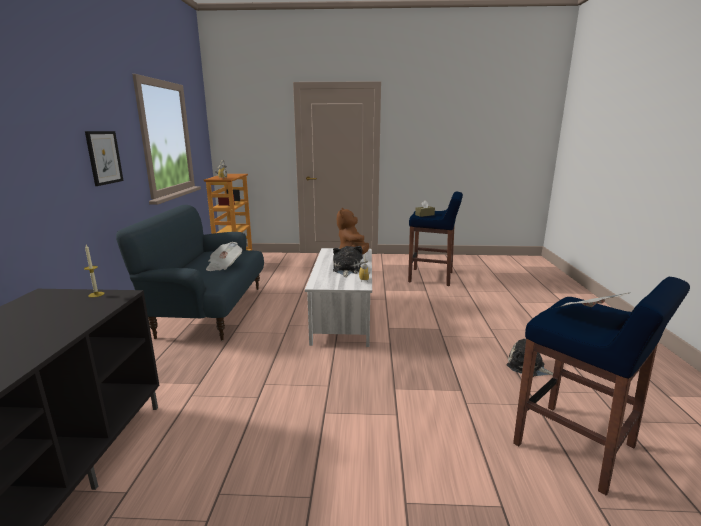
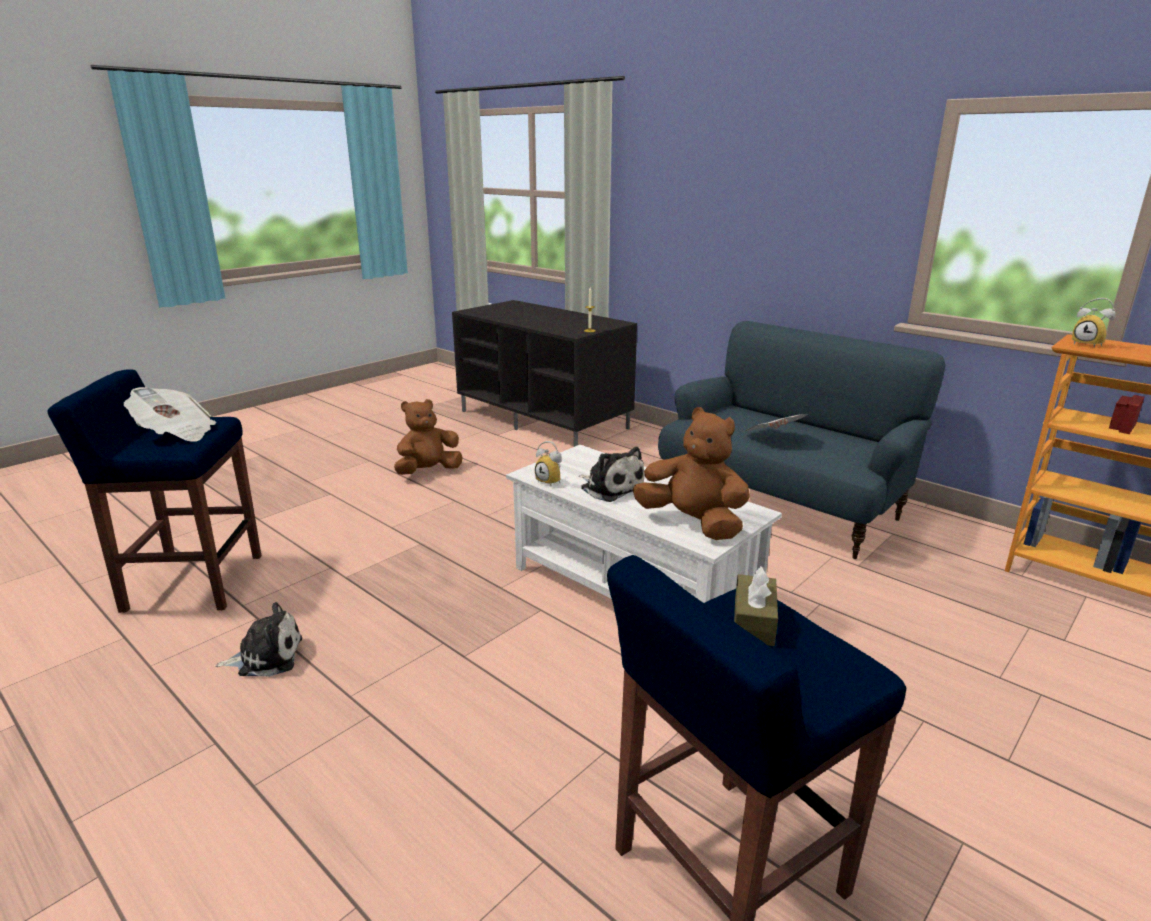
camera: 130 degrees right, 5 degrees up
picture [85,131,124,186] -> none
none -> brown plush toy [394,399,463,475]

